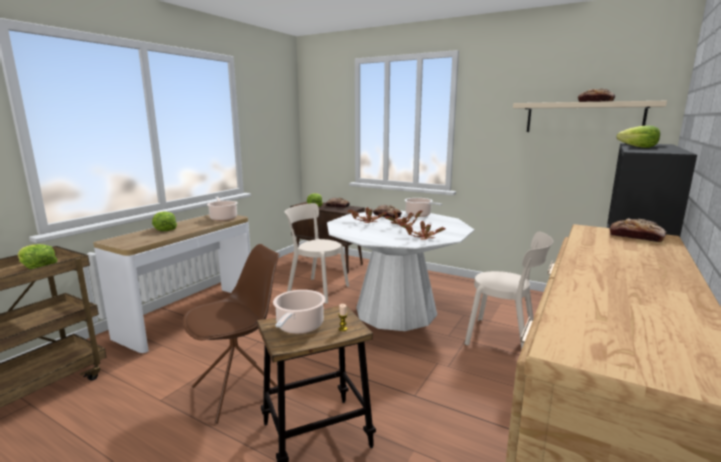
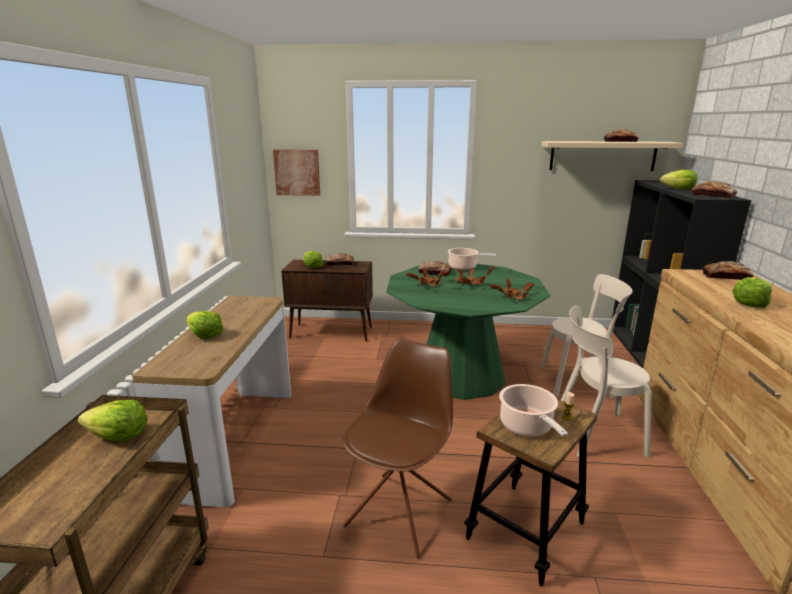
camera: 25 degrees left, 5 degrees up
cooking pot [207,197,238,221] -> none
beige chair [284,203,349,304] -> beige chair moved to [561,305,652,457]
white dining table [327,211,474,331] -> green dining table [386,263,550,400]
none -> picture [273,149,320,196]
none -> bread [692,181,737,198]
none -> lettuce [732,277,772,308]

